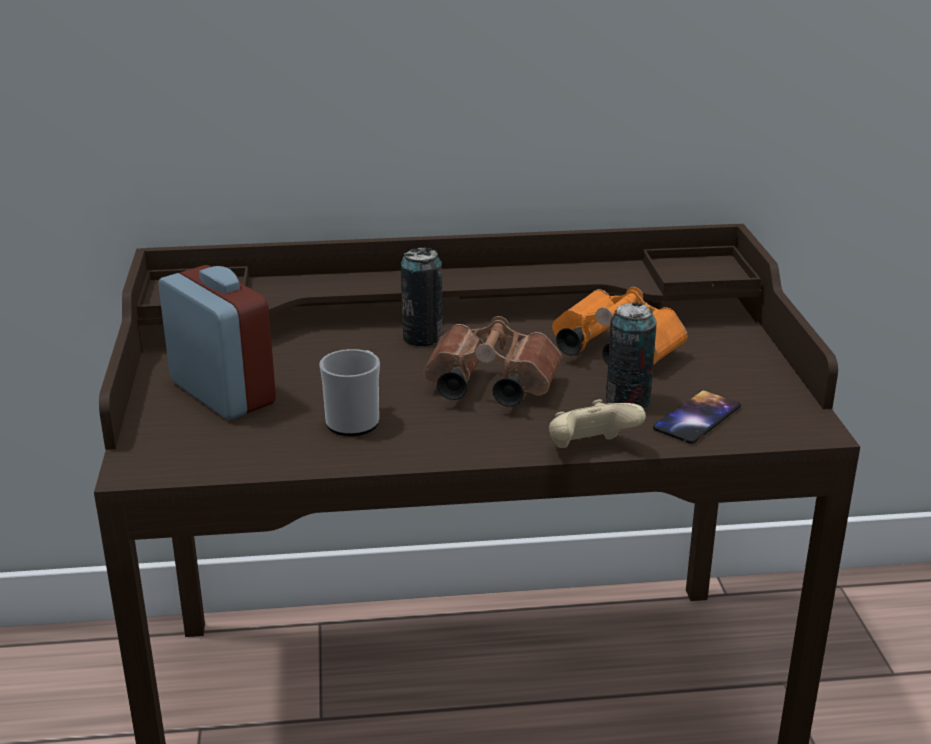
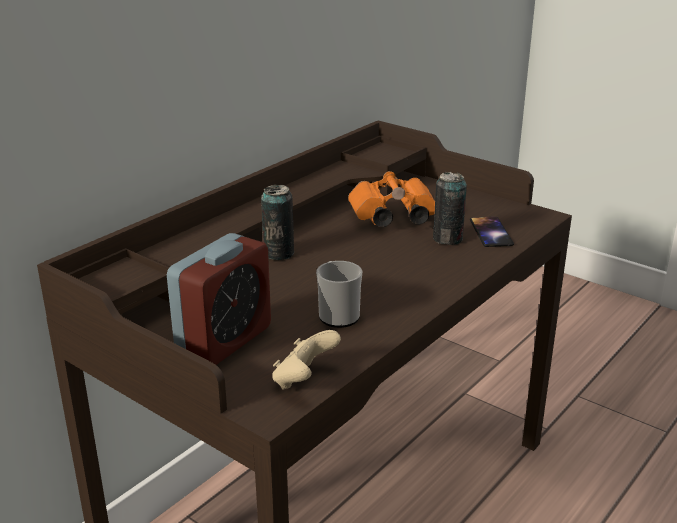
camera: 45 degrees left, 0 degrees up
alarm clock [158,265,276,419] -> alarm clock turned 120 degrees clockwise [167,233,271,365]
brown binoculars [423,316,562,407] -> none
beige game controller [549,399,646,448] -> beige game controller moved to [272,330,341,390]

